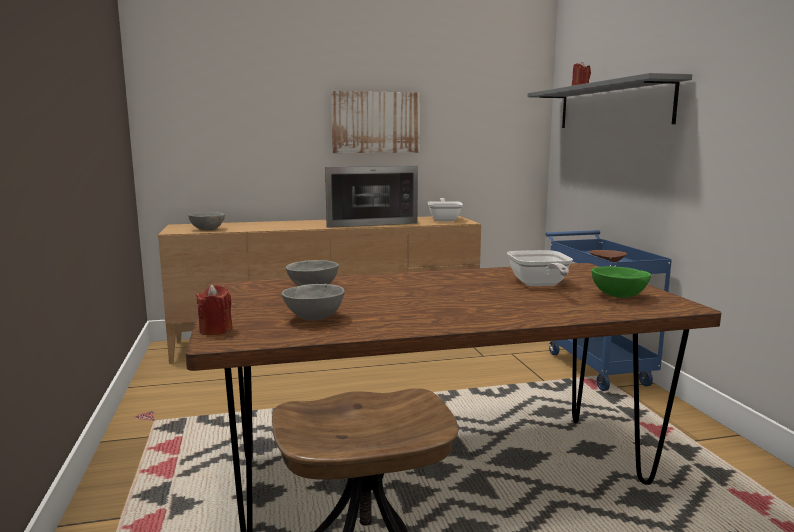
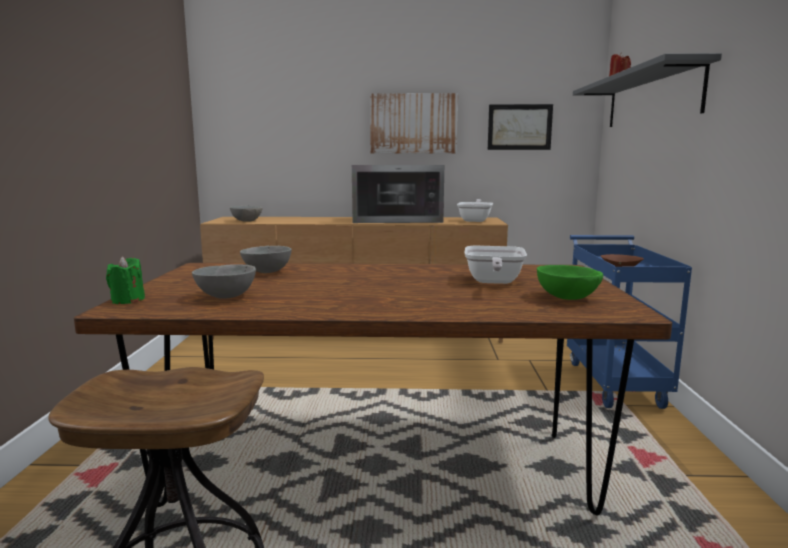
camera: 15 degrees right, 0 degrees up
red candle [196,284,233,335] -> green candle [106,257,145,304]
none -> picture [488,104,553,150]

